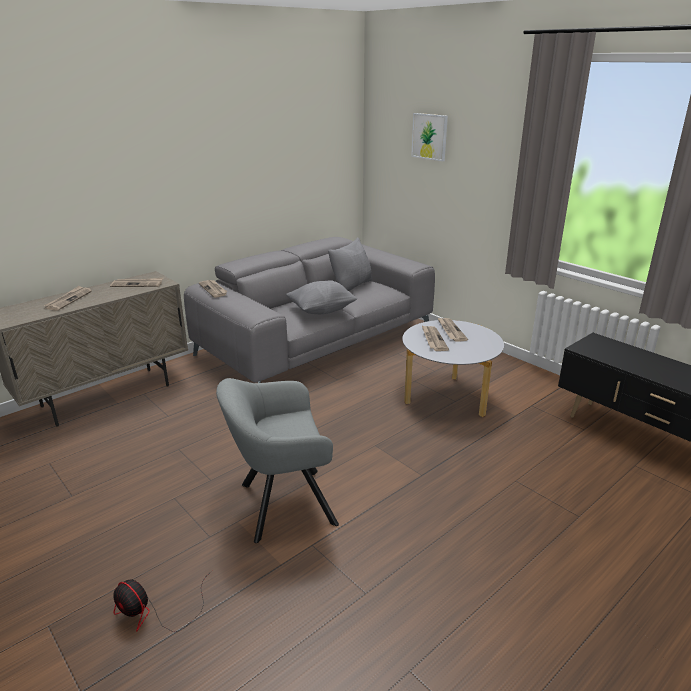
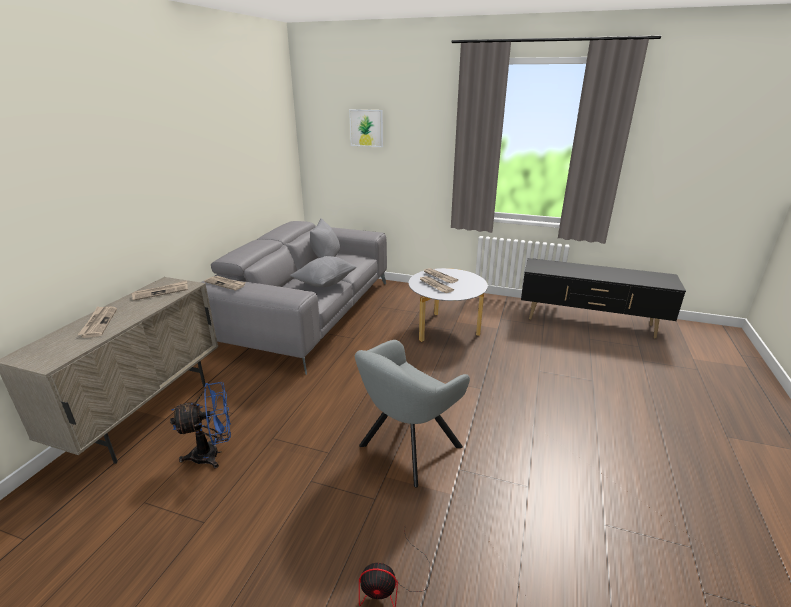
camera: 30 degrees left, 0 degrees up
none -> blue fan [170,382,231,468]

